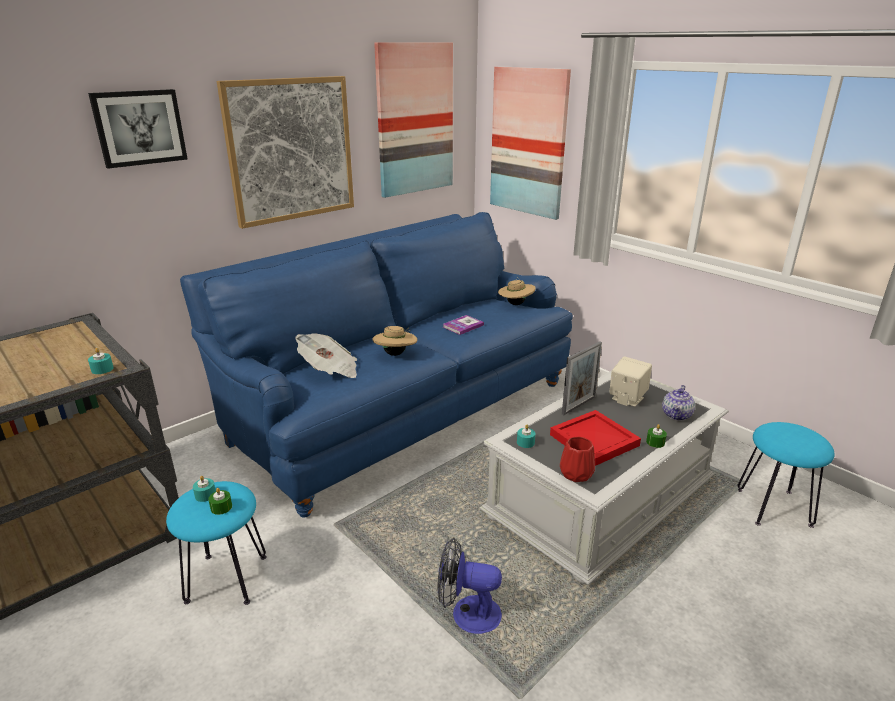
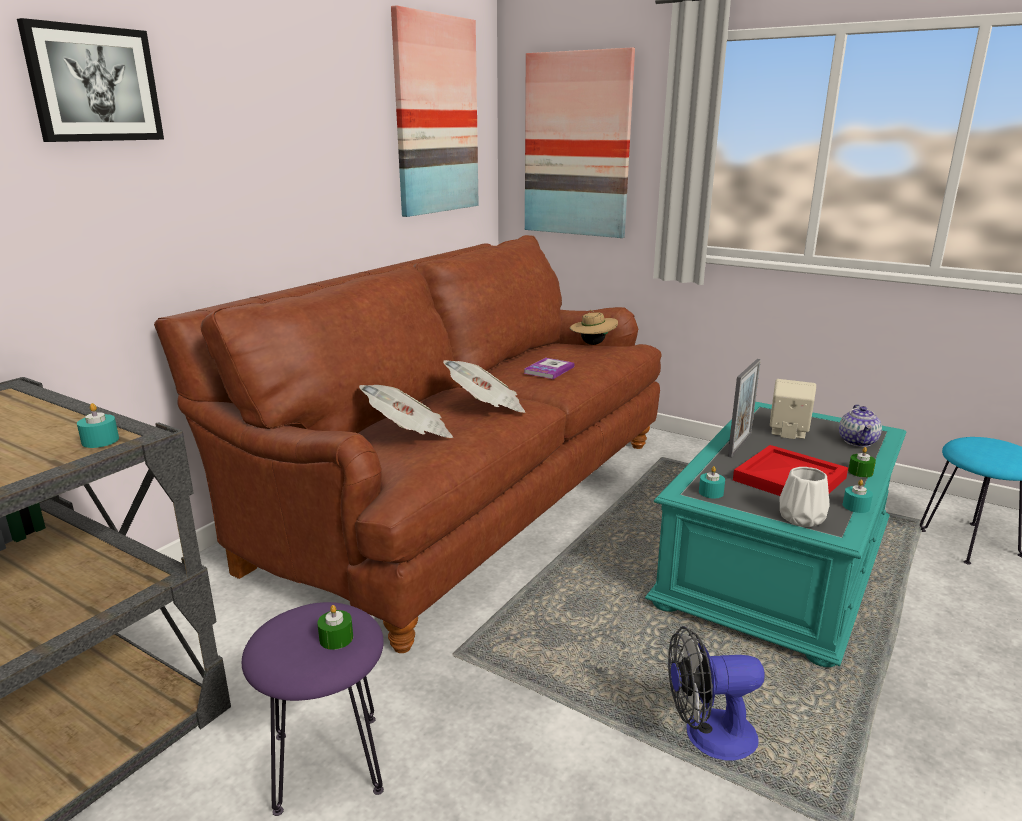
camera: 15 degrees left, 5 degrees down
turquoise stool [166,481,267,605] -> purple stool [242,602,384,816]
blue sofa [180,212,573,518] -> brown sofa [154,235,661,653]
turquoise candle [193,476,216,502] -> turquoise candle moved to [843,480,873,513]
picture [217,76,354,229] -> none
beige hat [372,326,417,356] -> newspaper [443,360,525,413]
white coffee table [479,370,729,585] -> turquoise coffee table [645,402,906,667]
red vase [560,437,595,482] -> white vase [780,467,829,527]

